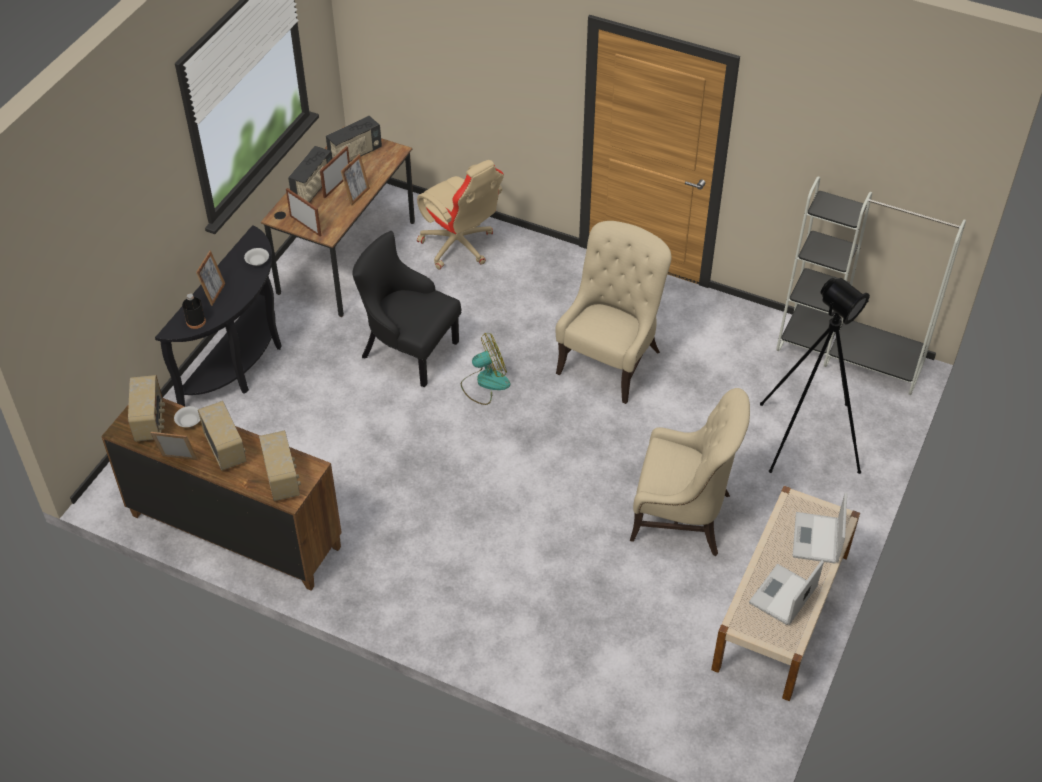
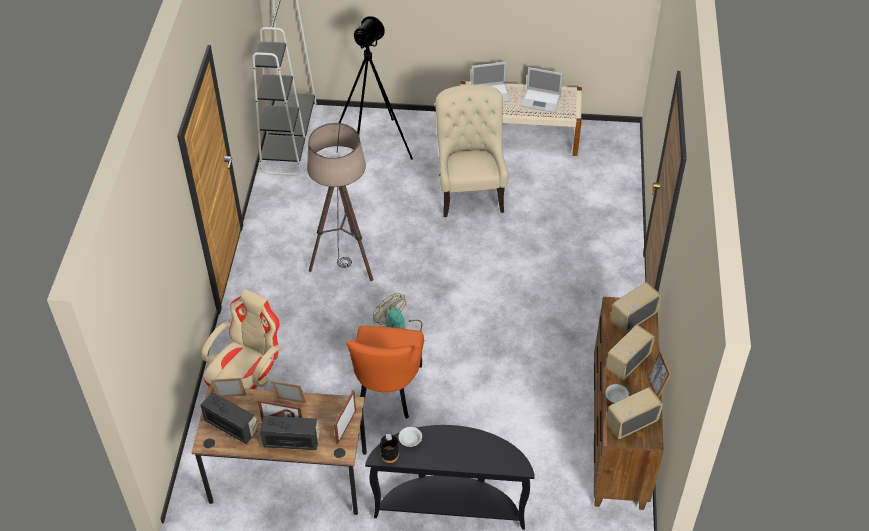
camera: 110 degrees left, 0 degrees up
black bottle [182,294,206,329] -> black bottle moved to [380,434,399,463]
picture frame [196,251,225,306] -> picture frame moved to [210,378,246,397]
black chair [352,231,462,388] -> orange chair [346,326,424,419]
beige chair [555,221,671,404] -> floor lamp [307,123,374,282]

